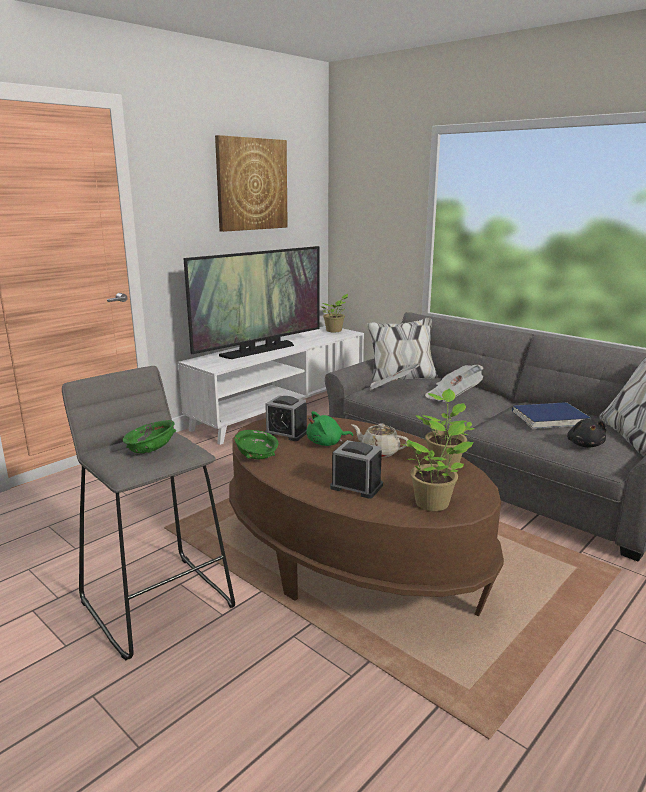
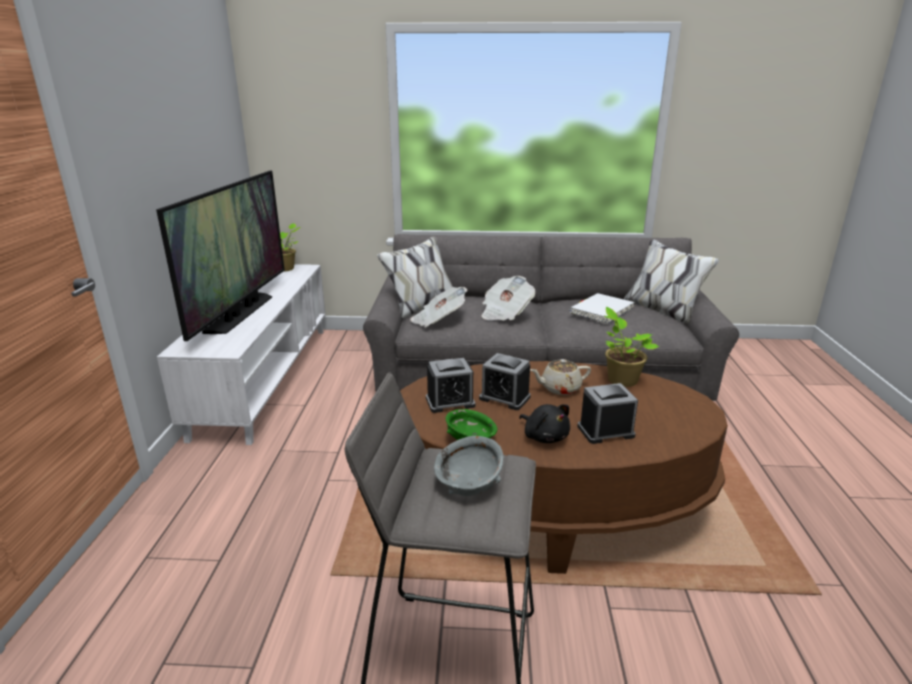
camera: 40 degrees left, 5 degrees up
green bowl [123,420,176,453] -> grey bowl [434,436,504,496]
picture [215,135,288,232] -> none
green plush toy [306,411,353,446] -> alarm clock [479,353,531,410]
potted plant [402,420,474,511] -> none
blue book [512,402,592,429] -> white book [569,293,635,324]
black plush toy [567,419,606,448] -> black plush toy moved to [519,404,570,443]

